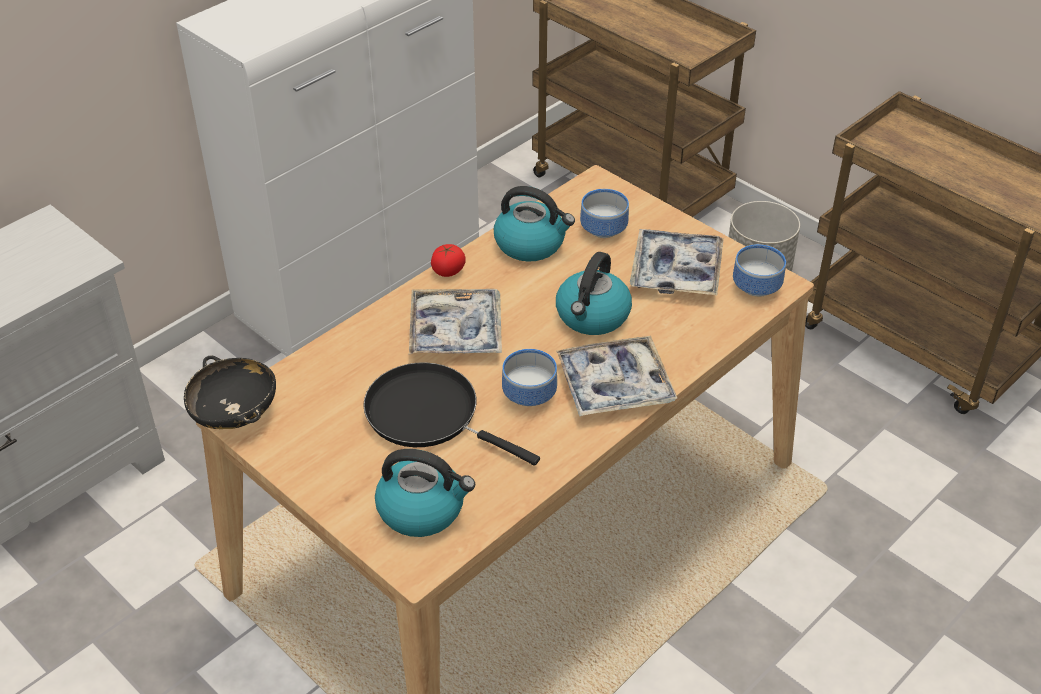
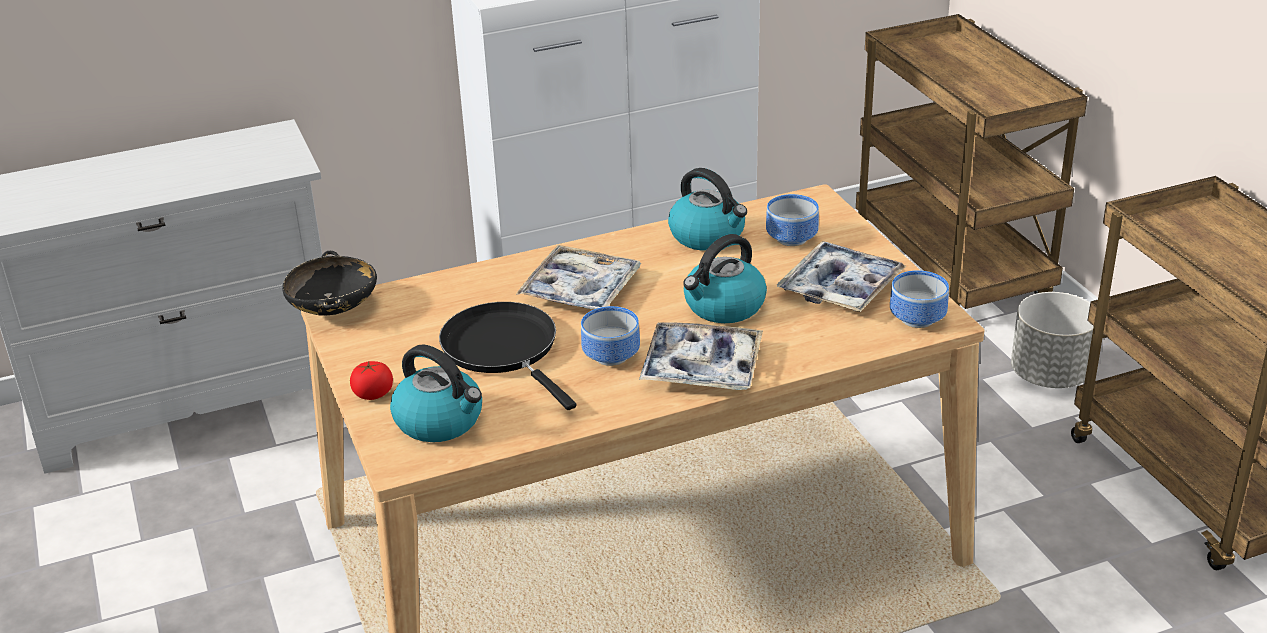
camera: 25 degrees right, 10 degrees down
tomato [431,244,466,277] -> tomato moved to [350,361,393,400]

